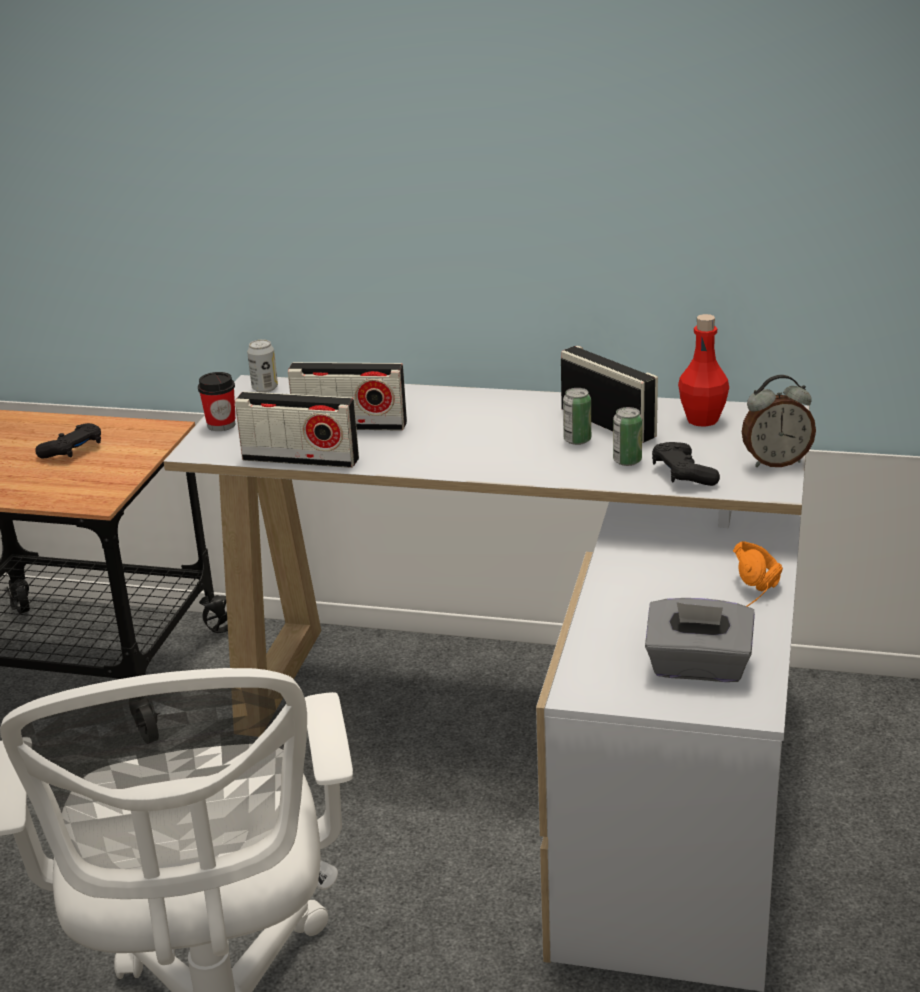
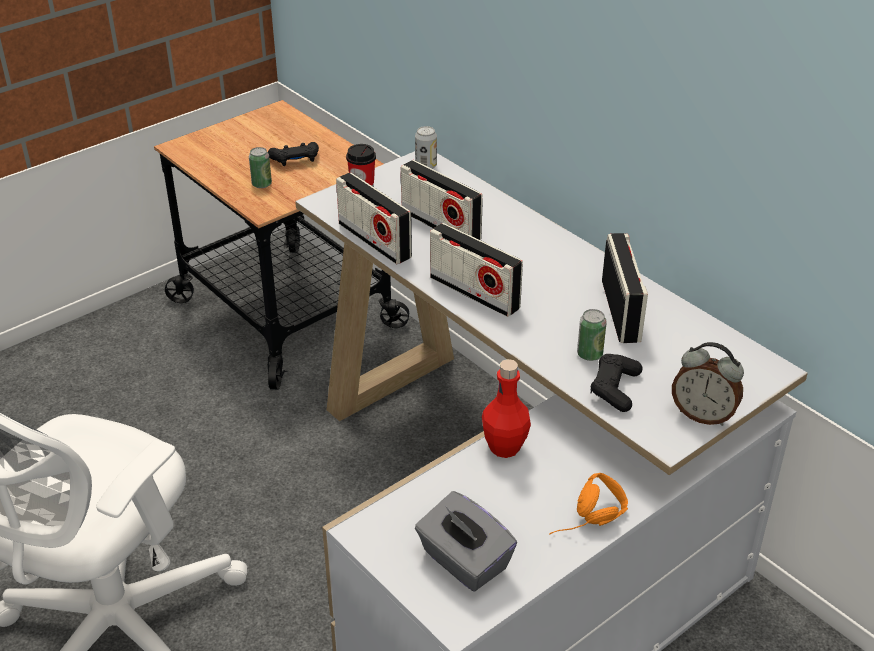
camera: 35 degrees right, 10 degrees up
can [563,388,591,445] -> can moved to [249,147,272,188]
red bottle [678,314,729,427] -> red bottle moved to [482,359,531,458]
none -> radio [430,223,523,317]

